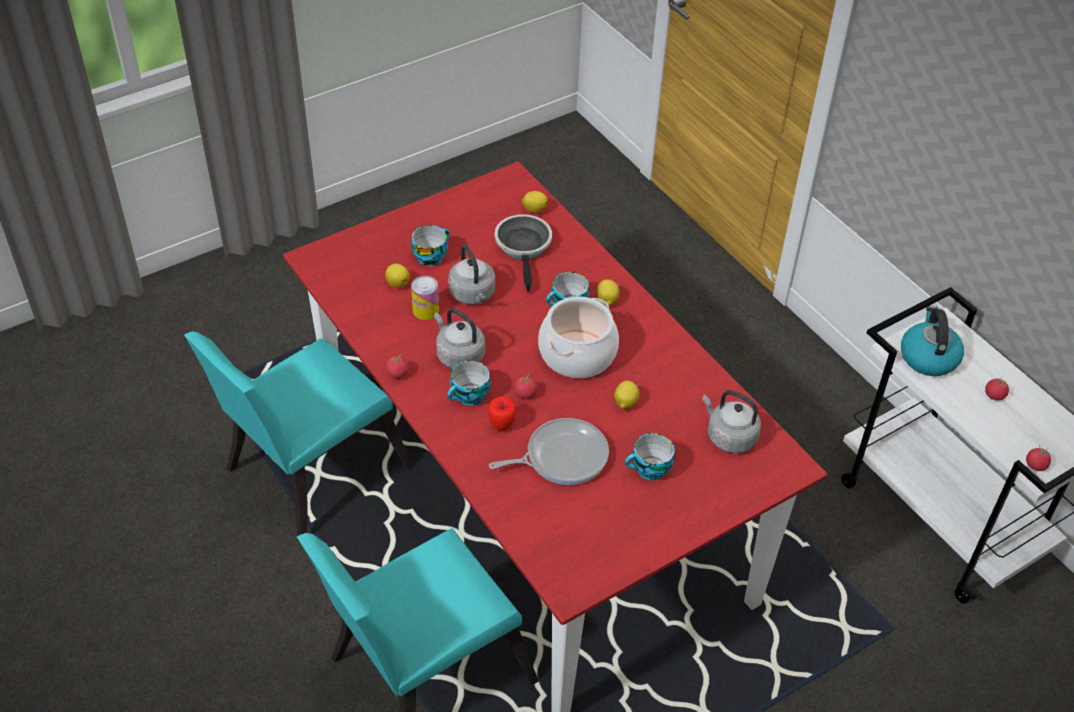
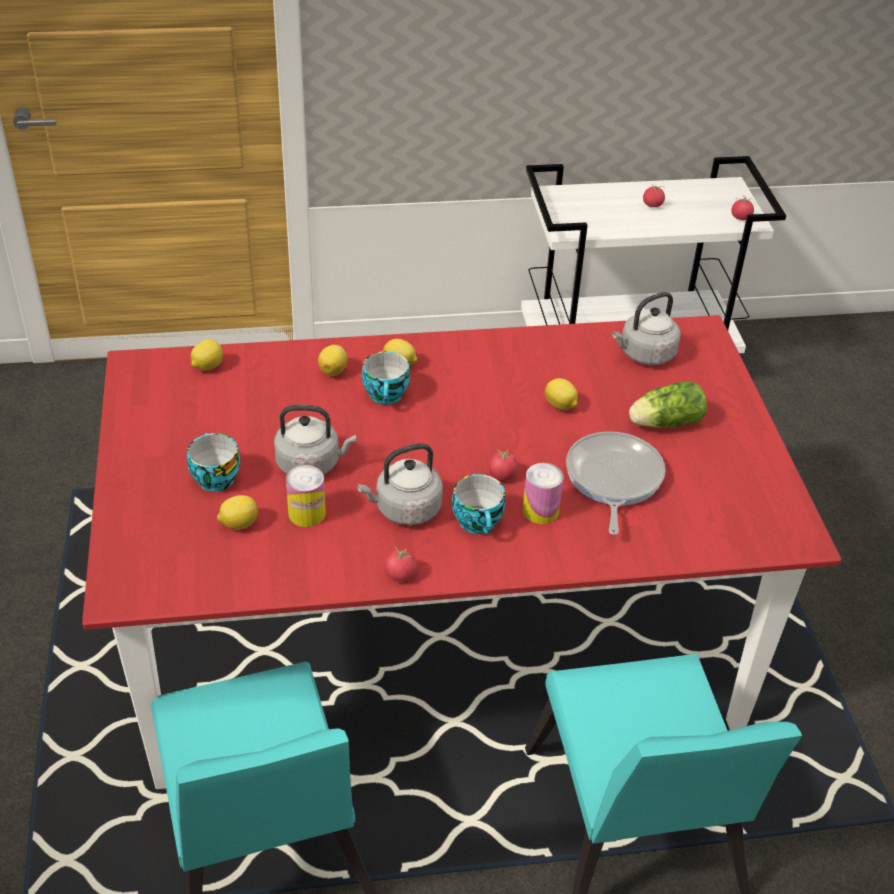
camera: 65 degrees left, 5 degrees down
apple [488,396,516,431] -> can [522,463,564,524]
frying pan [495,214,552,292] -> none
cooking pot [538,296,619,378] -> none
cup [625,433,675,480] -> lettuce [629,381,707,428]
kettle [901,306,964,376] -> none
none -> lemon [318,345,348,376]

